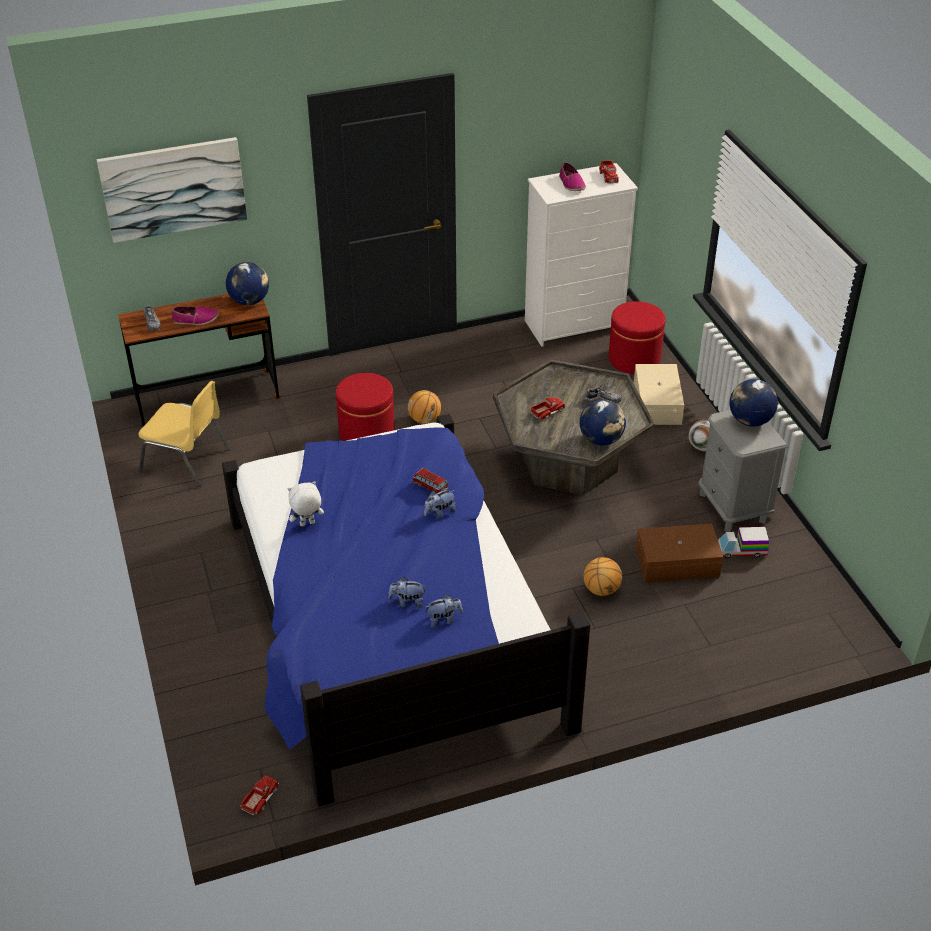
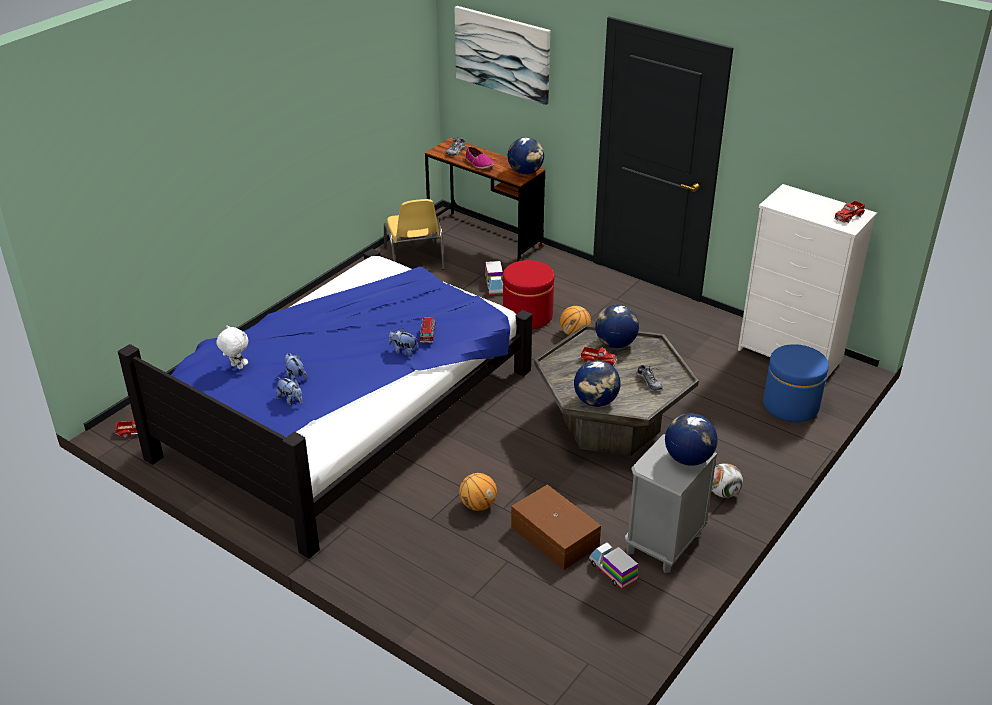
camera: 55 degrees right, 5 degrees down
white plush toy [288,481,324,527] -> white plush toy moved to [216,325,248,370]
shoe [559,162,586,191] -> none
red ottoman [609,301,666,374] -> blue ottoman [763,344,829,422]
beige storage box [634,364,684,425] -> none
none -> toy truck [485,261,503,295]
none -> globe [595,305,639,348]

